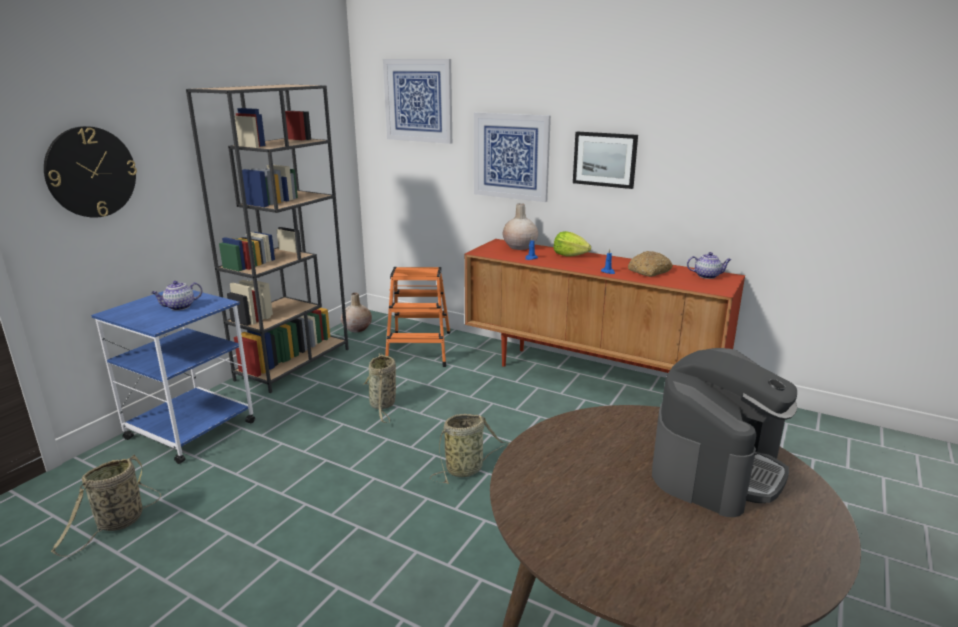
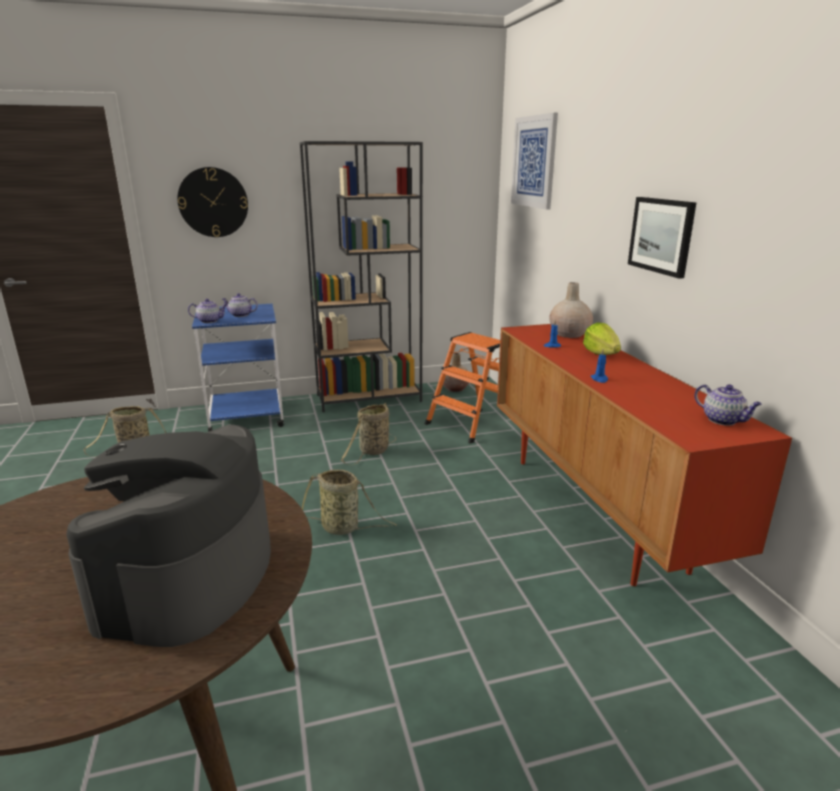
camera: 45 degrees right, 0 degrees up
picture [474,112,551,202] -> none
bread [628,251,673,277] -> none
coffee machine [652,348,797,517] -> coffee machine turned 105 degrees clockwise [66,424,271,647]
none -> teapot [188,299,228,323]

